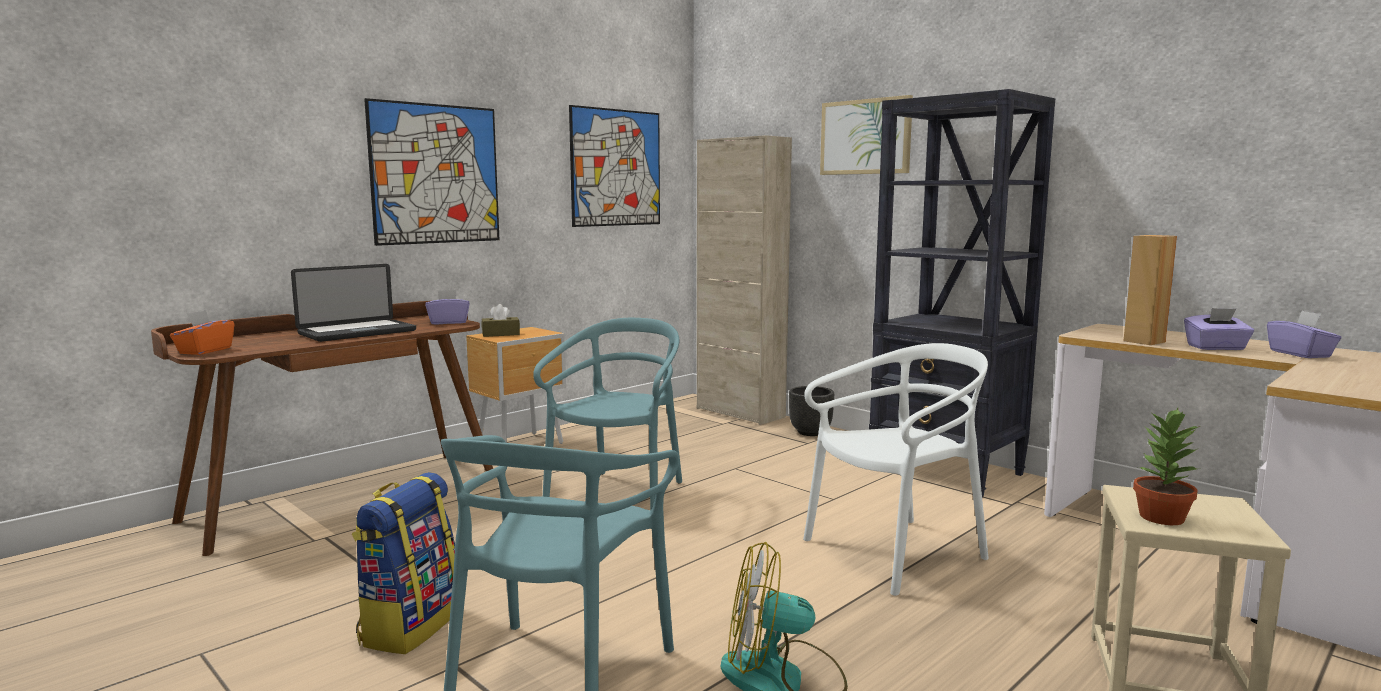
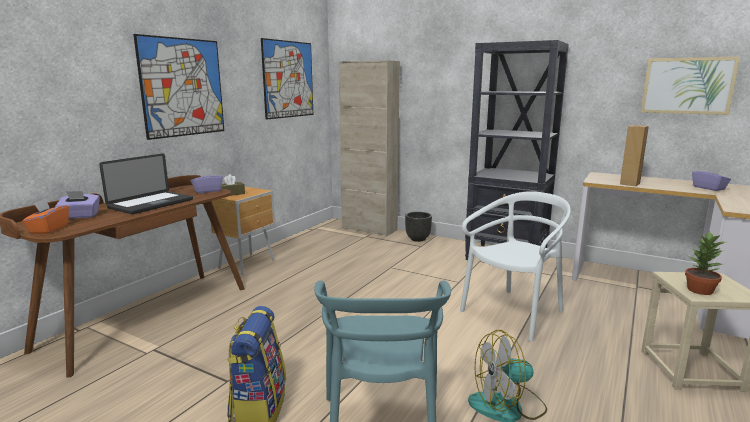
camera: 15 degrees left, 5 degrees up
turquoise chair [533,318,682,510] -> none
picture [820,95,913,175] -> picture moved to [641,57,740,115]
purple tissue box [1184,308,1254,350] -> purple tissue box moved to [55,191,100,219]

